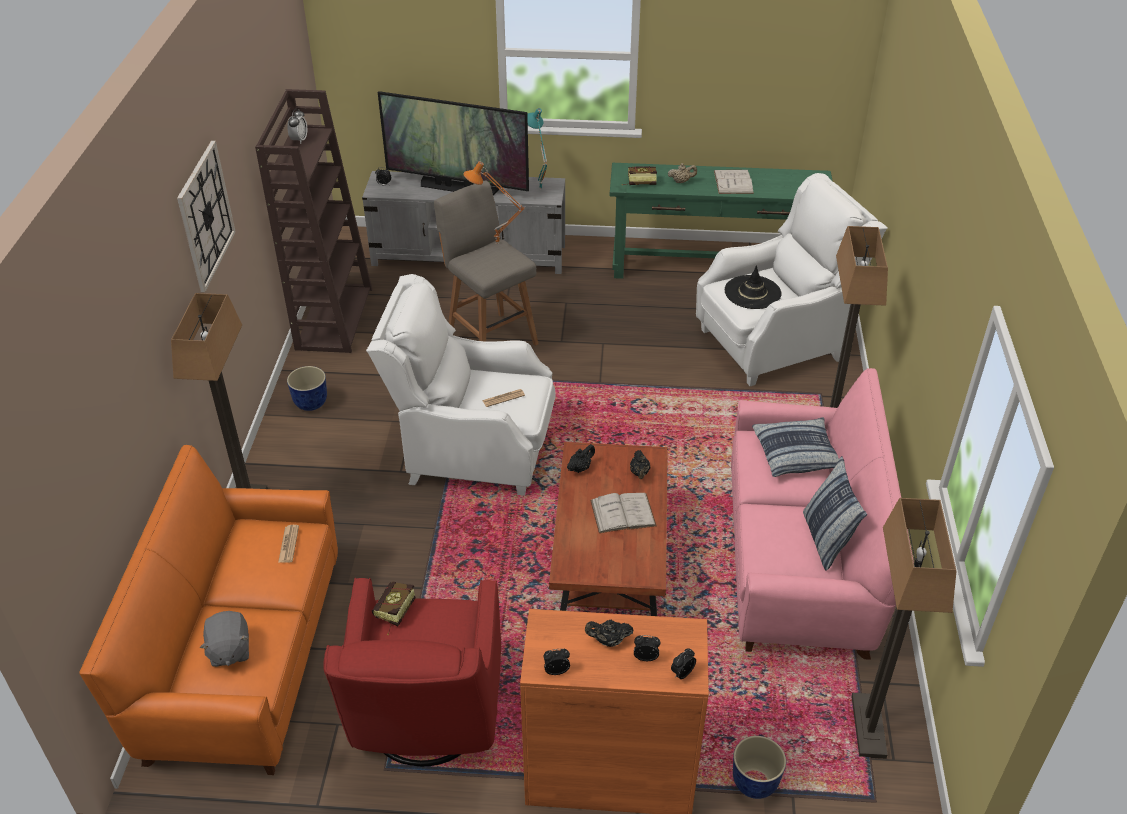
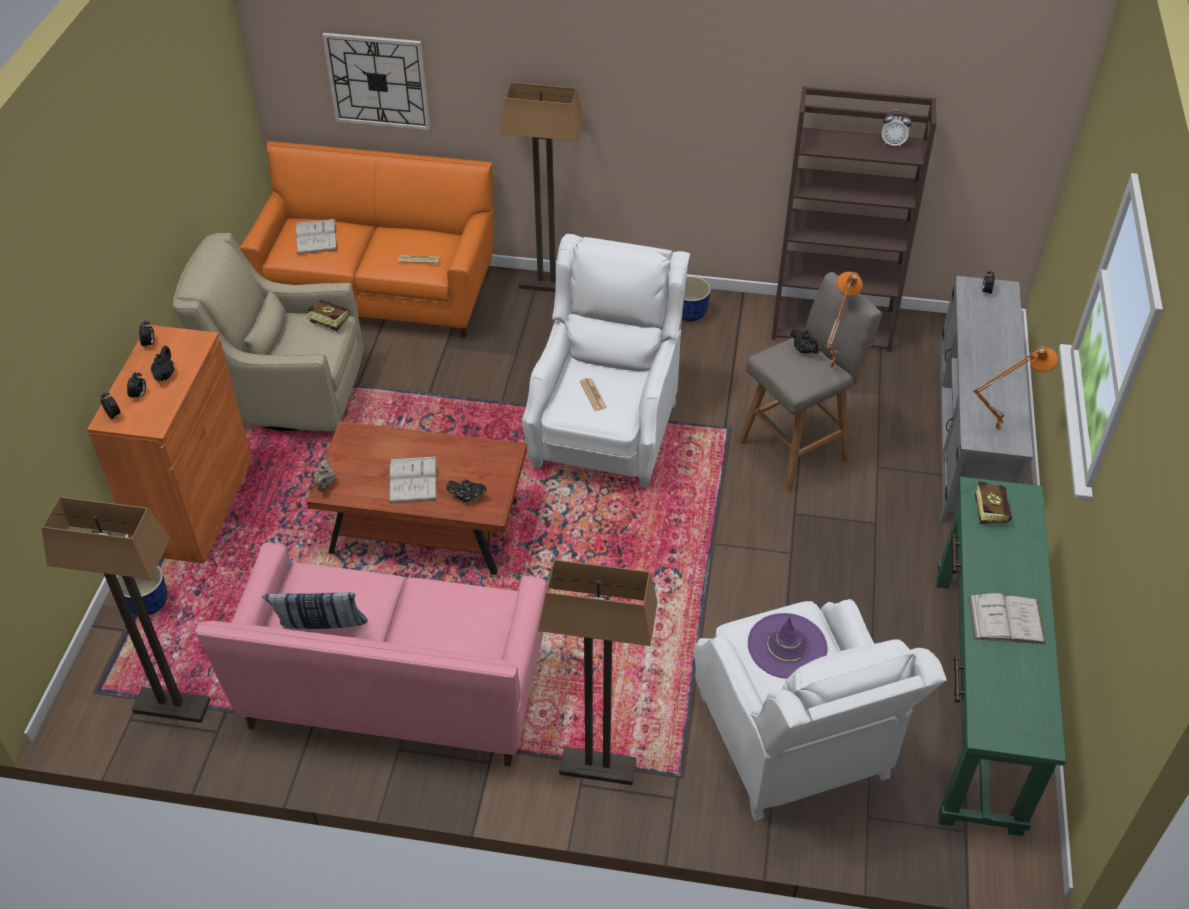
camera: 95 degrees right, 5 degrees up
wall clock [177,141,236,292] -> wall clock moved to [322,33,430,130]
grey plush toy [200,611,249,667] -> white book [296,219,337,255]
red armchair [323,578,501,767] -> beige armchair [173,233,364,431]
television [378,91,529,195] -> none
turquoise table lamp [527,108,547,189] -> orange table lamp [973,346,1058,430]
black teapot [567,444,595,473] -> black teapot moved to [791,329,821,354]
beige teapot [668,163,697,183] -> beige teapot moved to [314,460,335,492]
black hat [725,265,782,309] -> purple hat [748,613,827,679]
pillow [752,417,839,477] -> none

